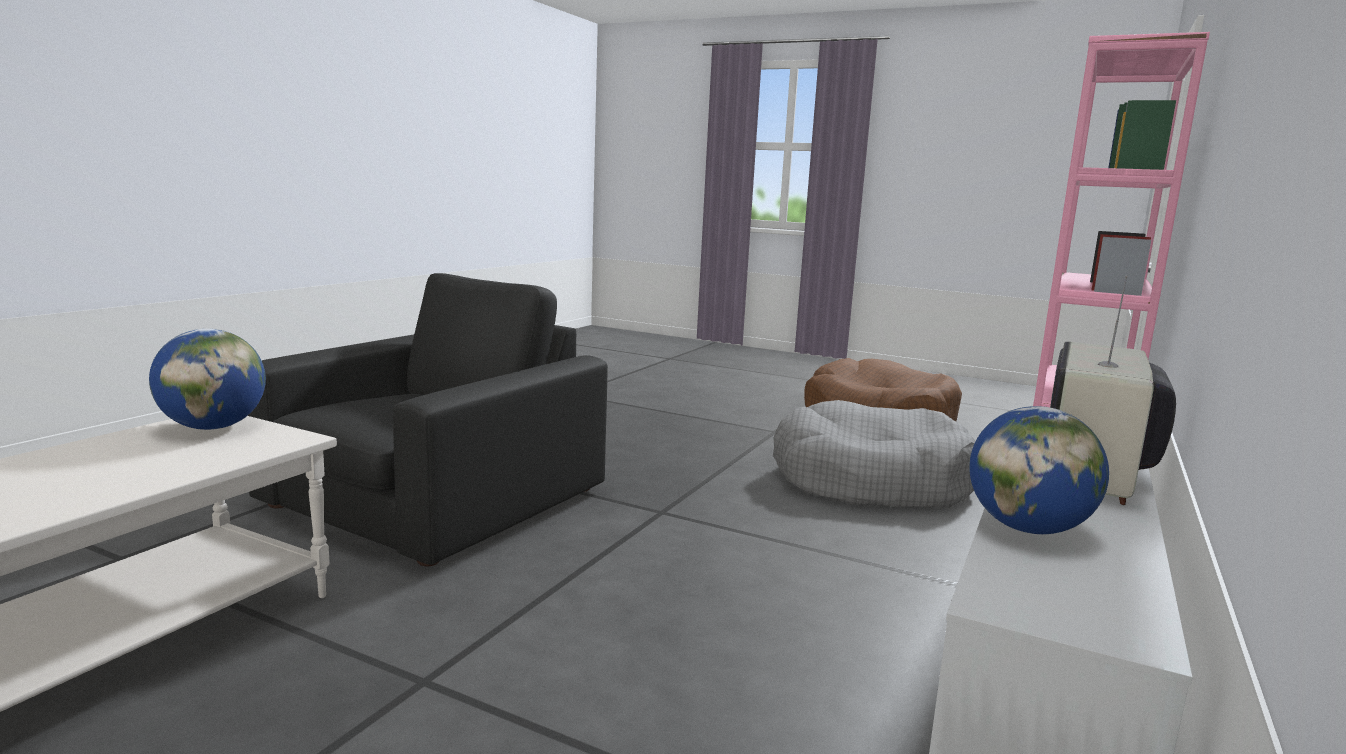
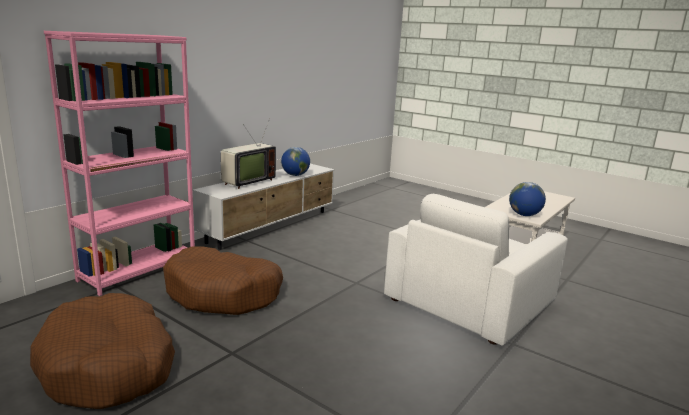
camera: 170 degrees left, 5 degrees up
black armchair [248,273,608,567] -> white armchair [384,194,568,346]
grey dog bed [773,400,975,508] -> brown dog bed [163,246,283,315]

